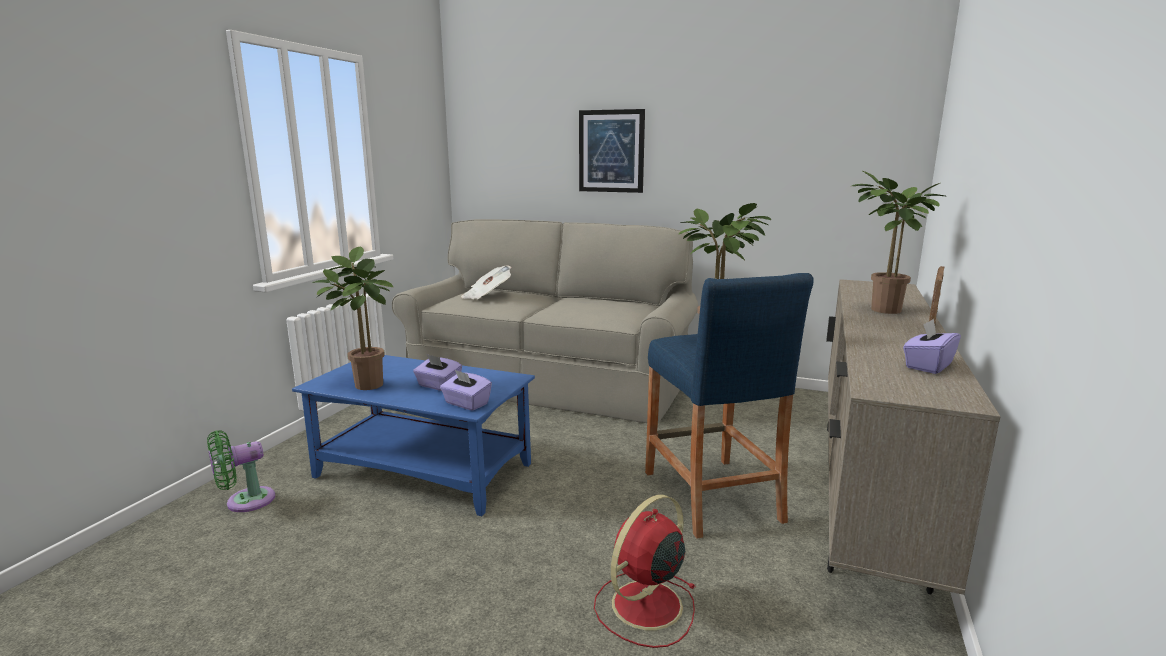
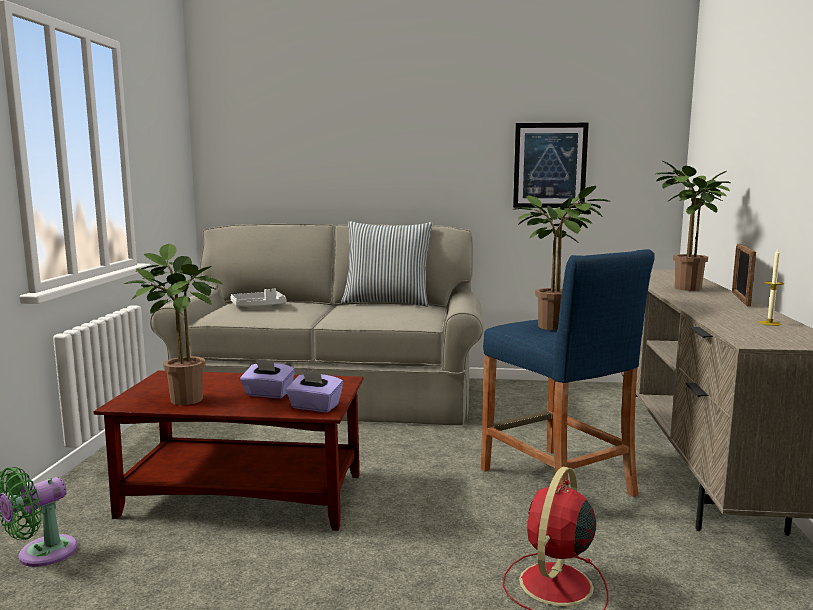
camera: 15 degrees left, 5 degrees down
blue coffee table [292,355,535,516] -> brown coffee table [93,371,364,531]
newspaper [461,265,512,299] -> grey tray [230,288,286,307]
picture [579,109,645,193] -> picture moved to [513,123,589,208]
purple tissue box [903,319,961,374] -> candle [759,249,784,326]
none -> pillow [341,221,433,307]

